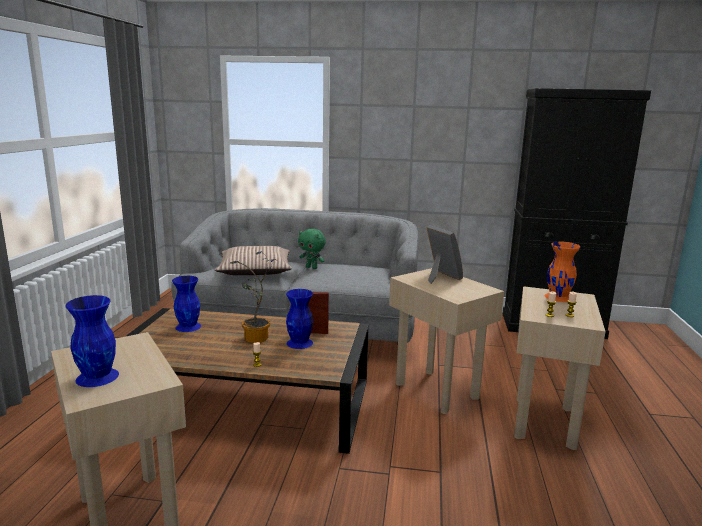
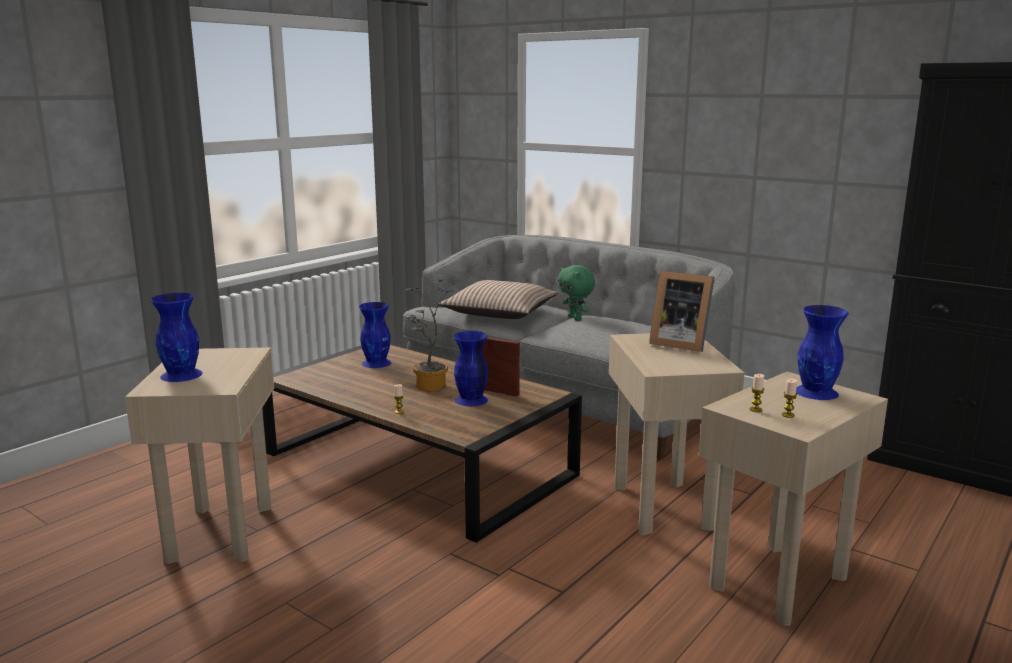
camera: 30 degrees right, 0 degrees up
picture frame [426,225,463,284] -> picture frame turned 120 degrees clockwise [649,271,715,352]
orange vase [544,242,580,302] -> blue vase [796,305,849,400]

